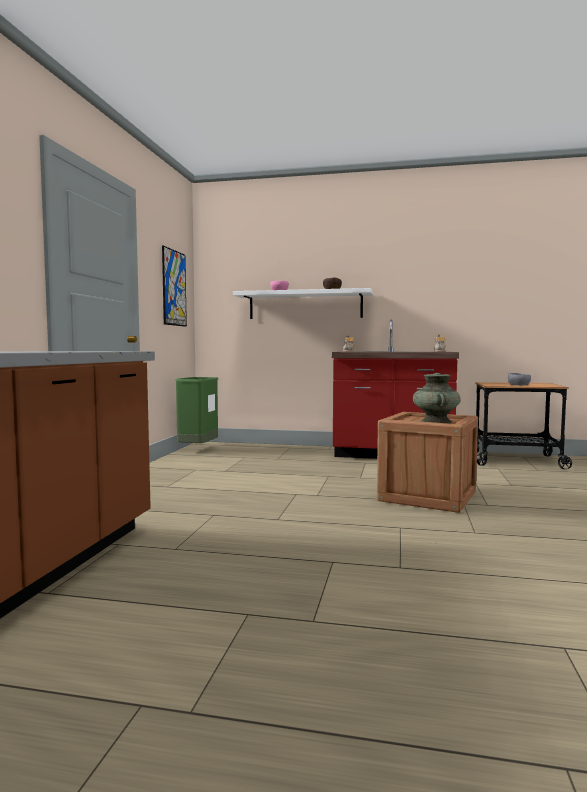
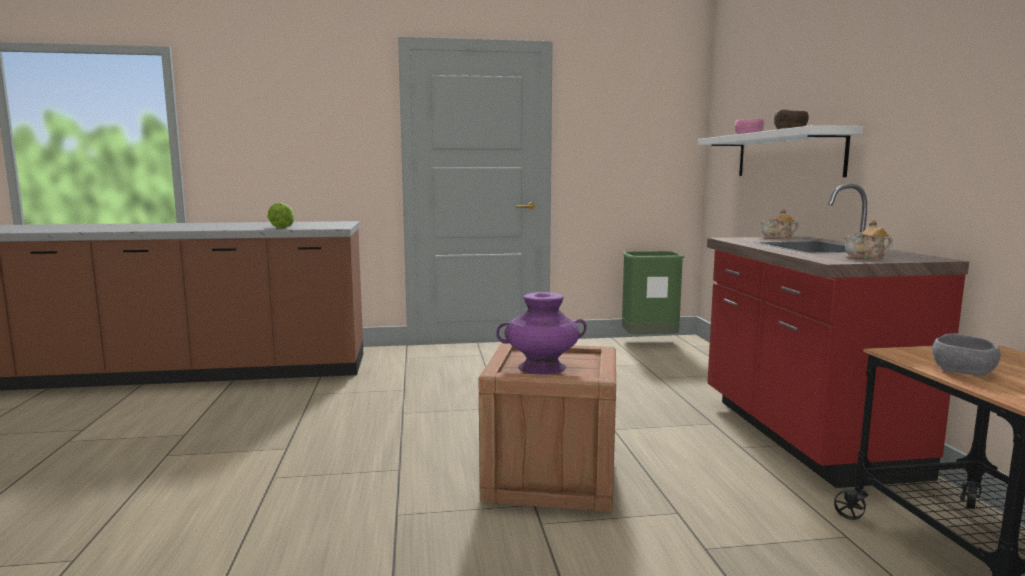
camera: 70 degrees right, 5 degrees up
picture [162,245,187,327] -> none
turquoise vase [413,373,461,423] -> purple vase [496,292,587,375]
none -> lettuce [267,202,294,228]

